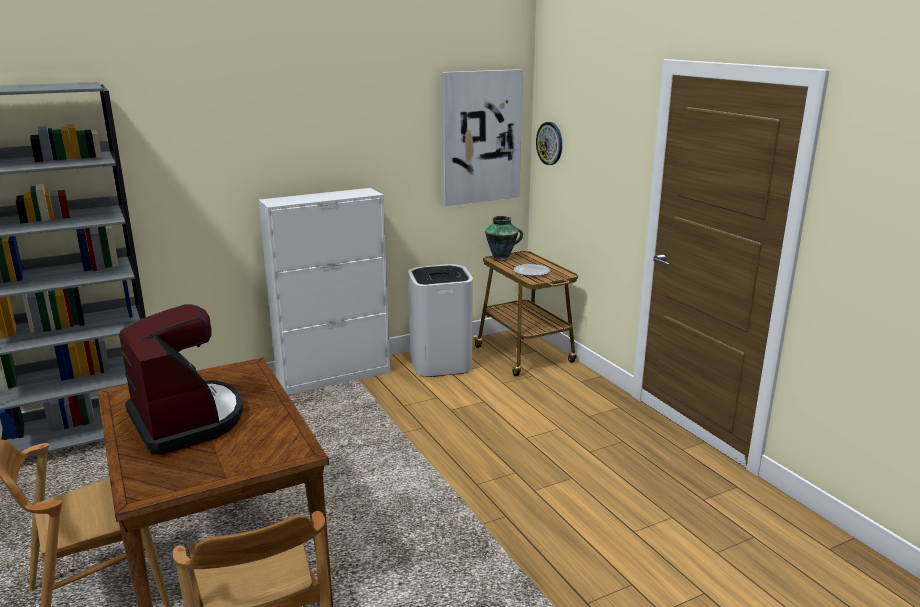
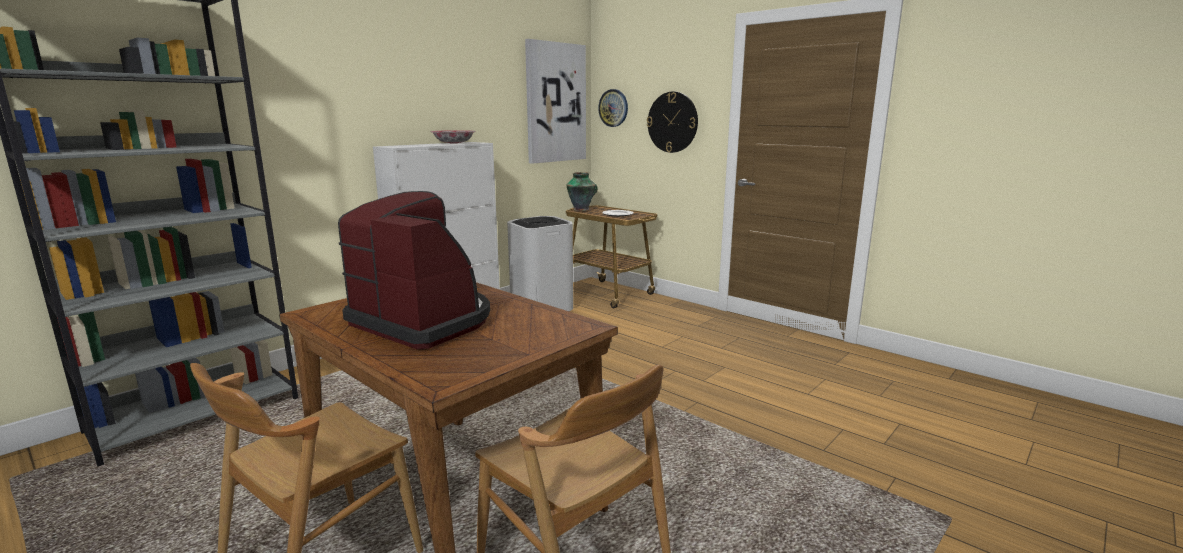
camera: 20 degrees left, 5 degrees down
none -> bowl [431,130,476,144]
none -> wall clock [647,92,698,153]

